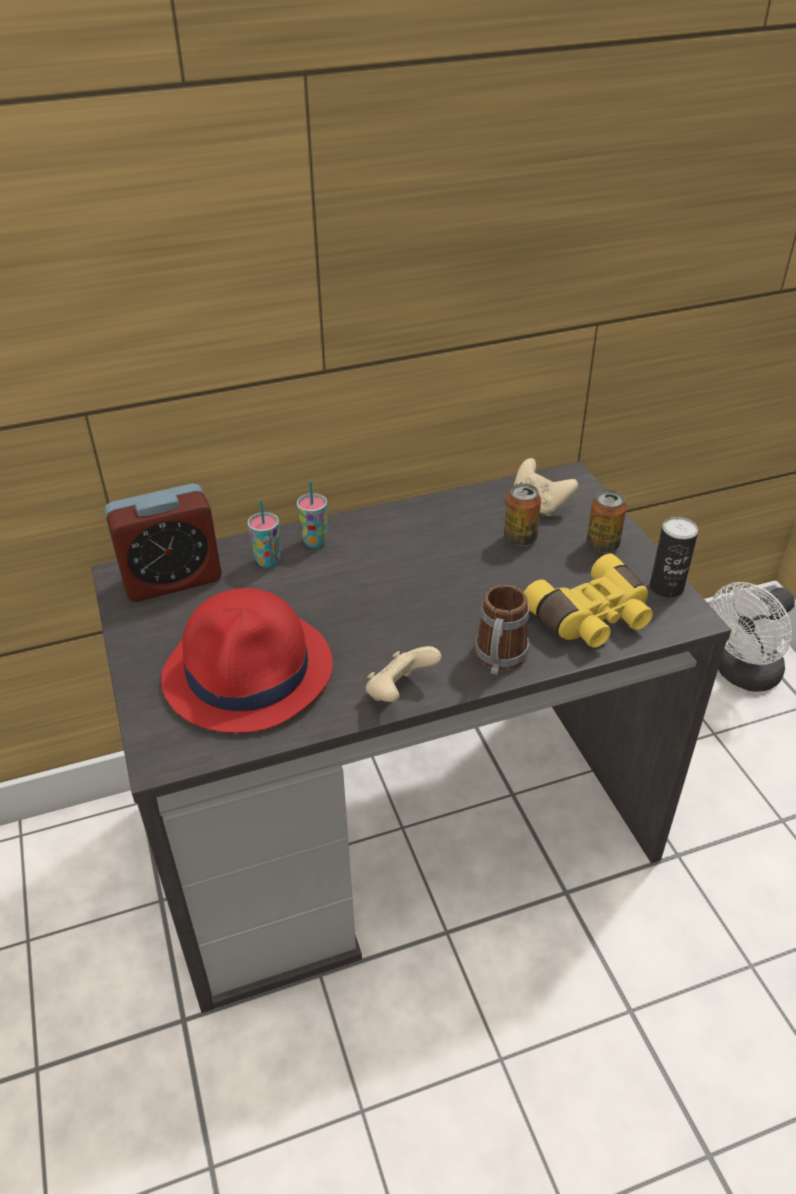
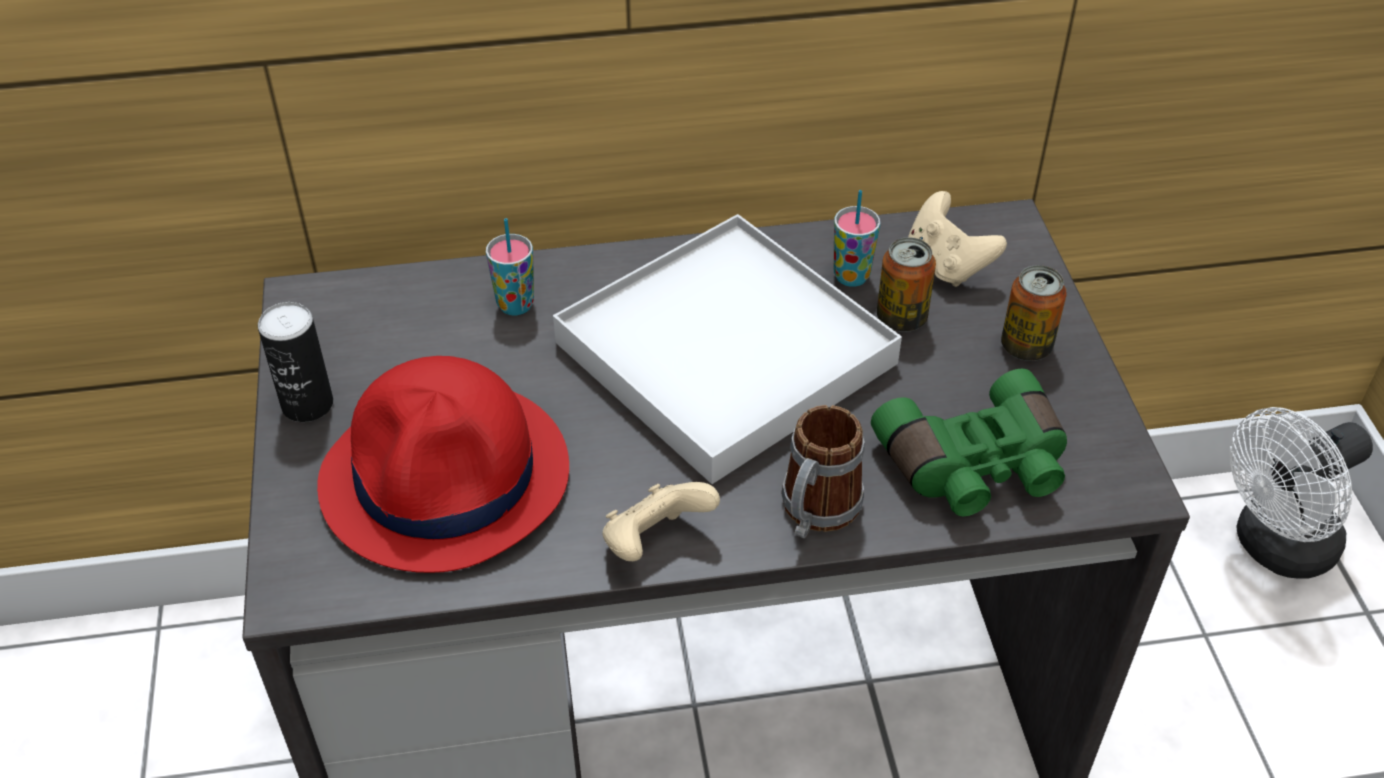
camera: 10 degrees right, 5 degrees up
alarm clock [104,483,222,602] -> none
cup [297,481,327,548] -> cup moved to [834,190,880,287]
yellow binoculars [524,554,653,648] -> green binoculars [871,369,1067,516]
can [650,517,698,598] -> can moved to [258,302,333,422]
none -> white tray [553,214,902,484]

